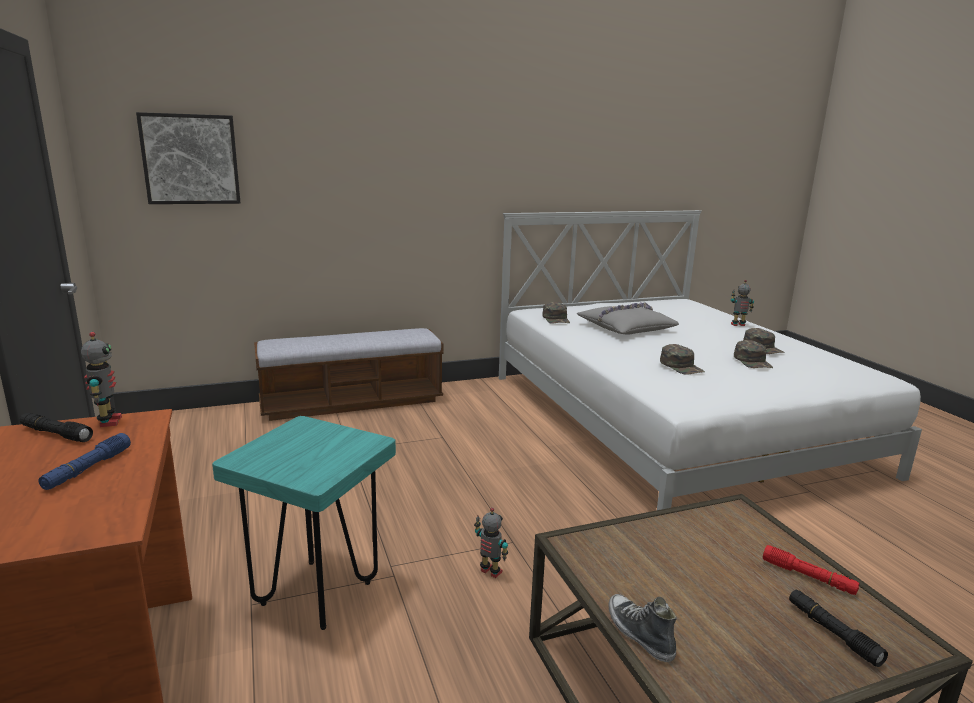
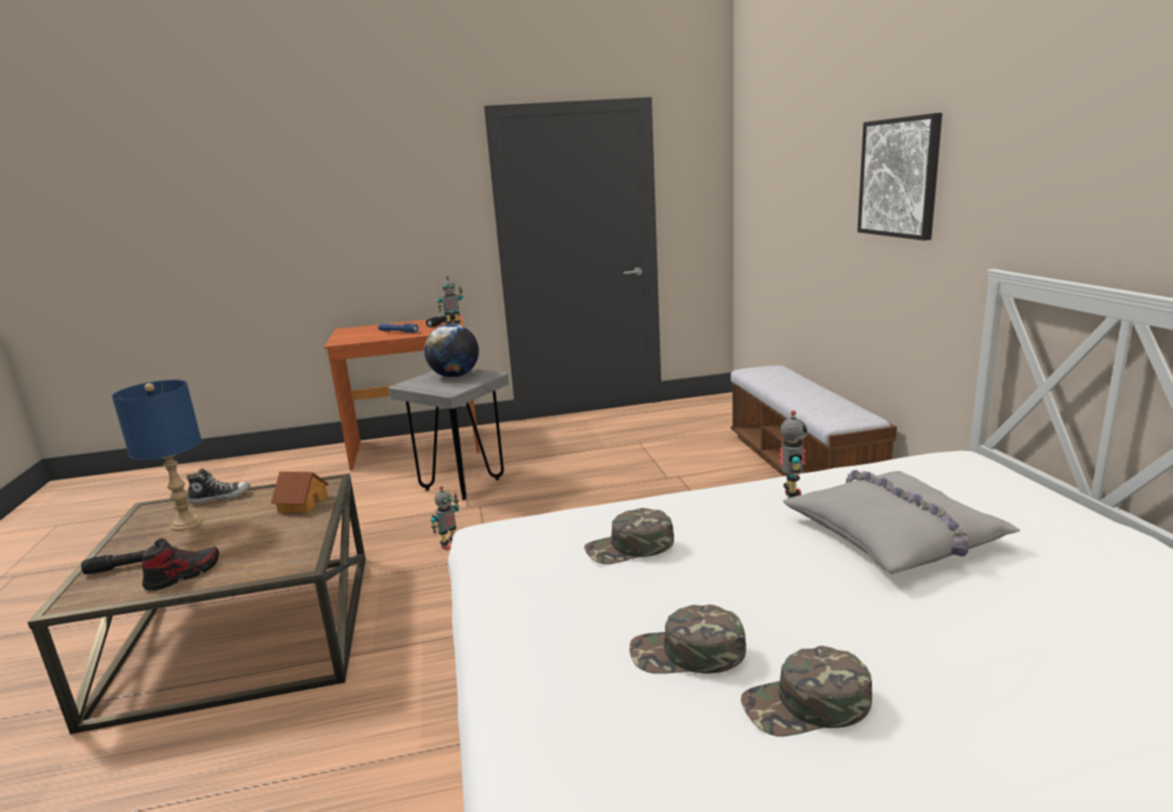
camera: 100 degrees right, 0 degrees up
picture [136,112,241,204] -> picture moved to [857,113,942,241]
turquoise stool [212,416,396,630] -> grey stool [388,369,509,500]
green cap [542,302,570,324] -> none
toy robot [731,280,754,326] -> toy robot moved to [780,410,807,498]
red flashlight [763,545,859,595] -> shoe [142,538,219,591]
none -> blue table lamp [112,380,203,531]
none -> toy house [271,471,329,513]
none -> globe [424,324,479,378]

